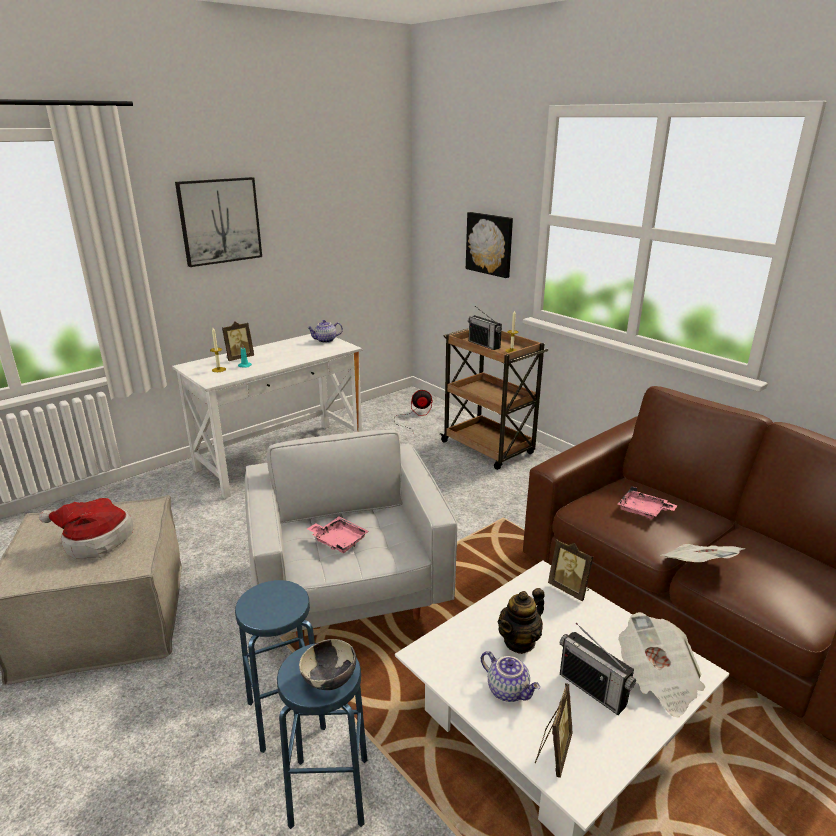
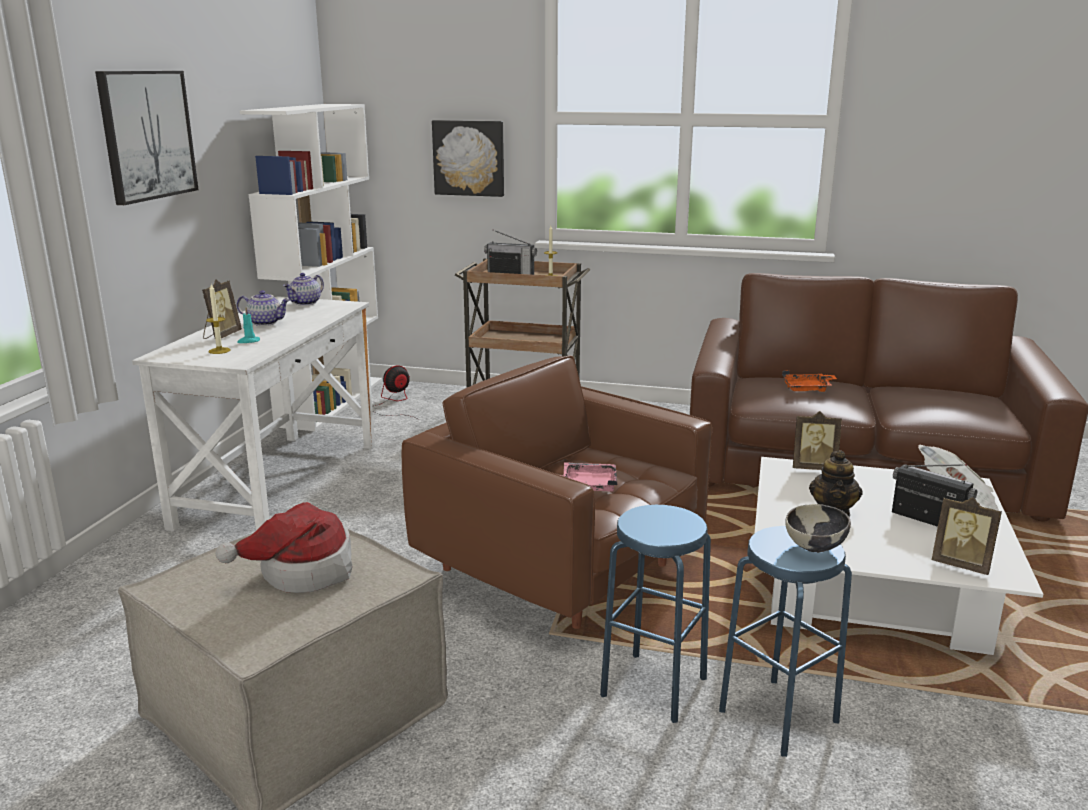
camera: 35 degrees left, 5 degrees down
white armchair [245,430,457,643] -> brown armchair [402,355,712,629]
teapot [481,651,540,702] -> teapot moved to [237,290,290,326]
picture frame [535,683,573,778] -> picture frame turned 135 degrees clockwise [932,497,1002,575]
radio [560,623,636,715] -> radio turned 150 degrees counterclockwise [892,464,977,527]
pink tray [617,486,678,519] -> orange tray [782,370,837,392]
newspaper [661,544,746,562] -> none
none -> white bookcase [240,104,382,431]

